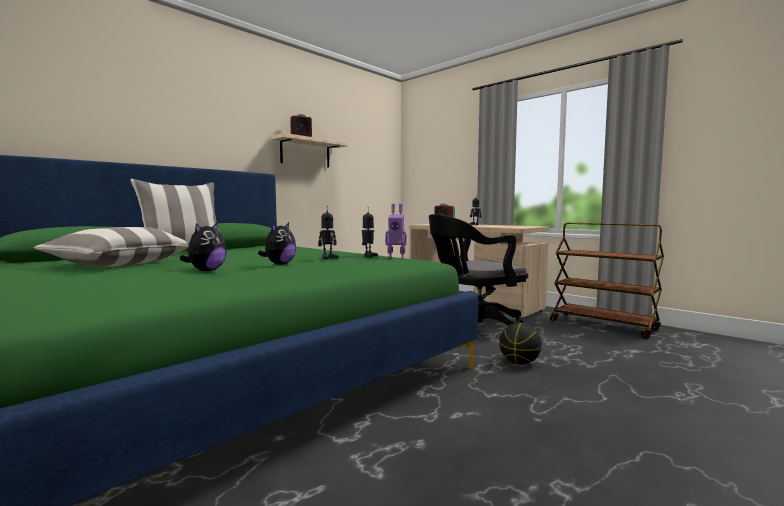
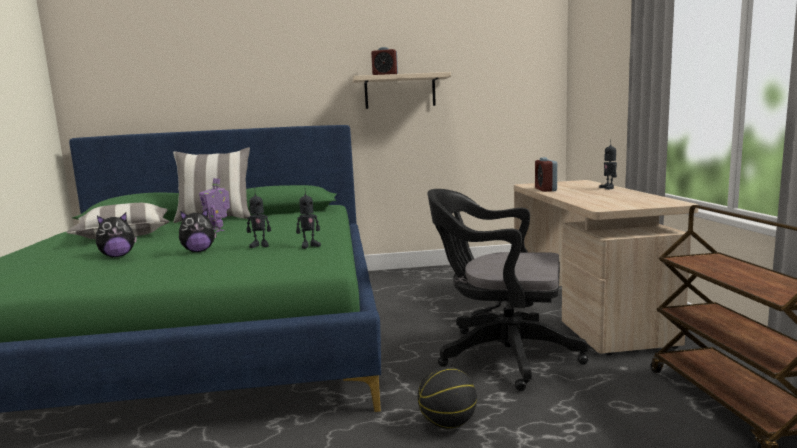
camera: 40 degrees right, 5 degrees up
toy robot [385,204,406,258] -> toy robot moved to [199,178,230,232]

